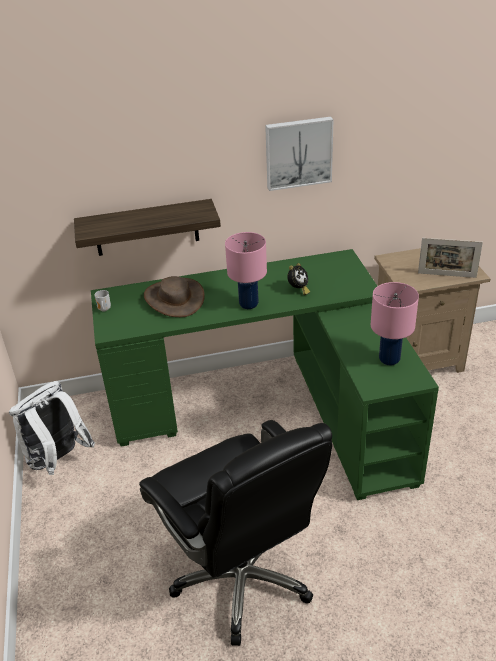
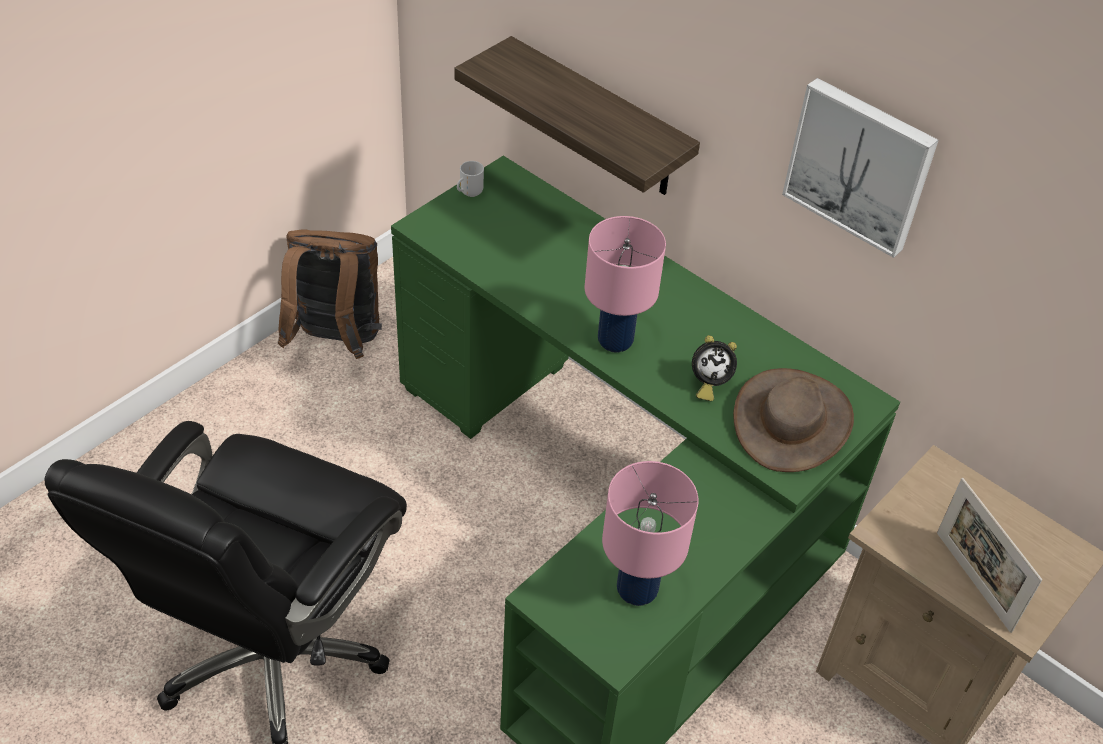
camera: 50 degrees right, 10 degrees up
white backpack [9,381,95,475] -> brown backpack [278,230,382,359]
brown hat [144,276,205,317] -> brown hat moved to [733,368,854,472]

